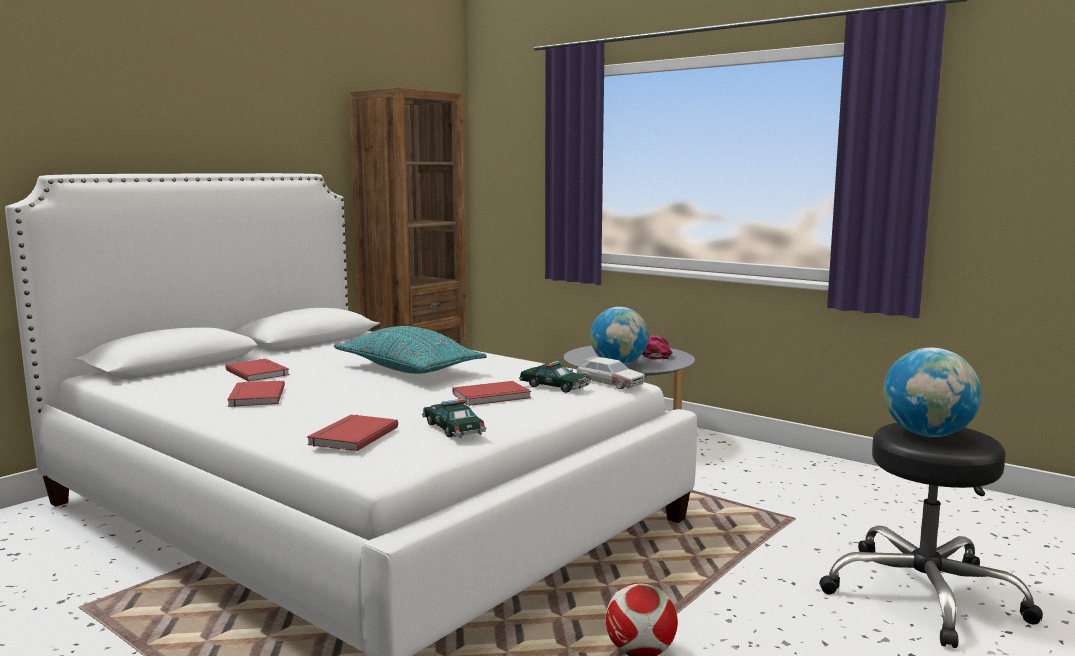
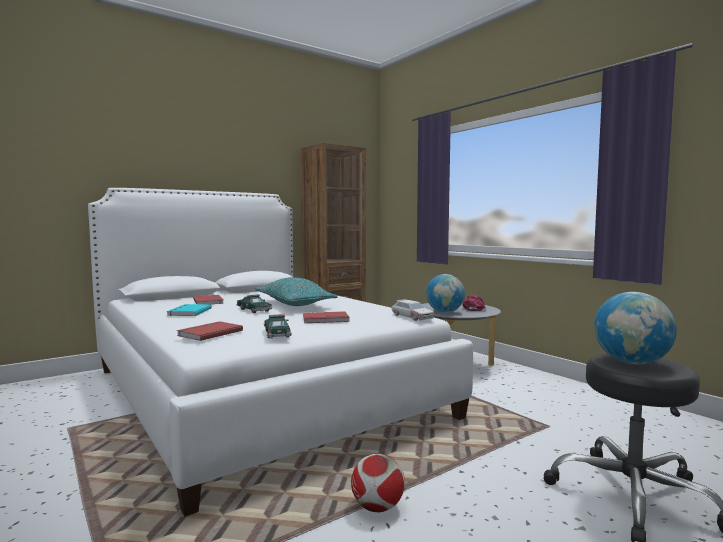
camera: 15 degrees right, 5 degrees down
red book [227,380,285,407] -> turquoise book [167,304,212,316]
toy car [519,361,590,393] -> toy car moved to [237,294,273,313]

